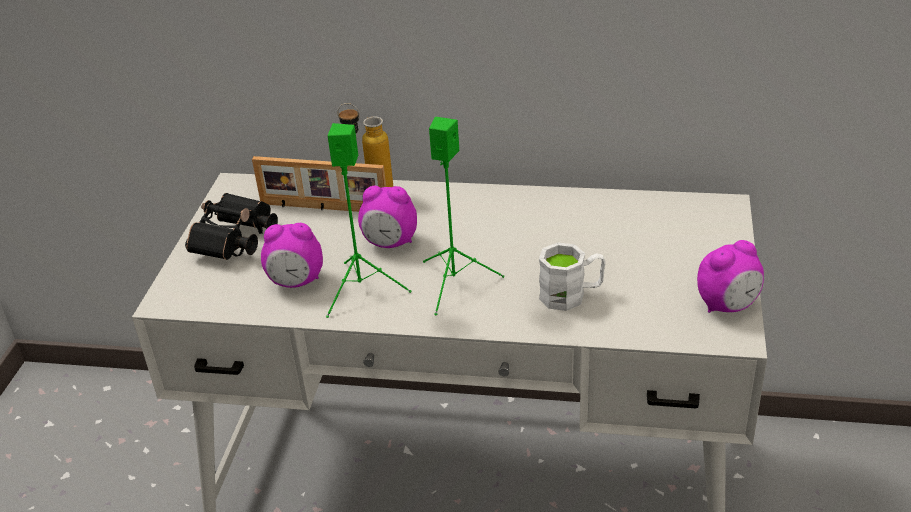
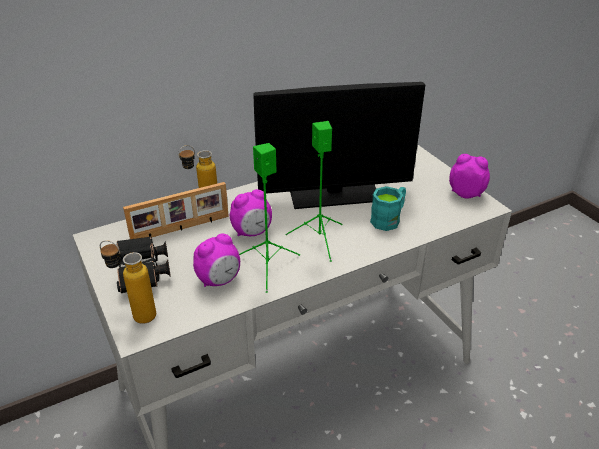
camera: 40 degrees left, 0 degrees up
white mug [539,242,606,311] -> turquoise mug [370,186,406,231]
alarm clock [697,240,764,313] -> alarm clock turned 90 degrees counterclockwise [449,154,490,199]
none -> bottle [100,240,156,324]
none -> monitor [253,82,425,209]

